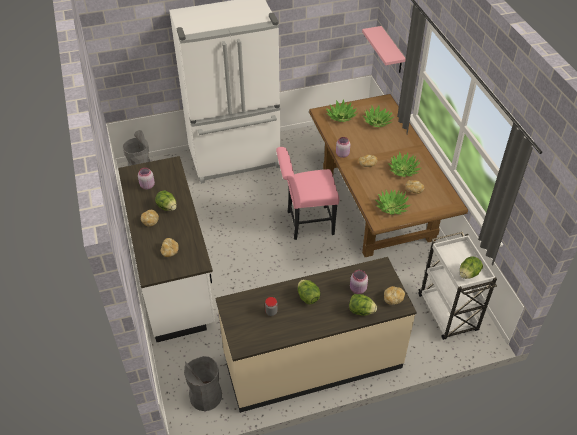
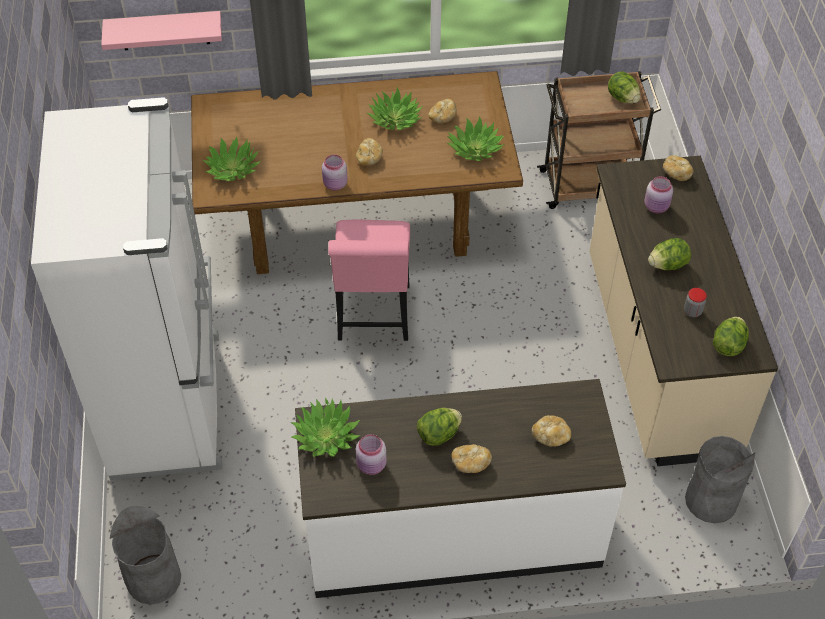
camera: 80 degrees left, 5 degrees up
lettuce [349,294,377,316] -> lettuce moved to [713,317,749,356]
potted plant [362,105,393,127] -> potted plant moved to [291,398,361,457]
white cart [418,232,497,340] -> brown cart [537,71,661,209]

